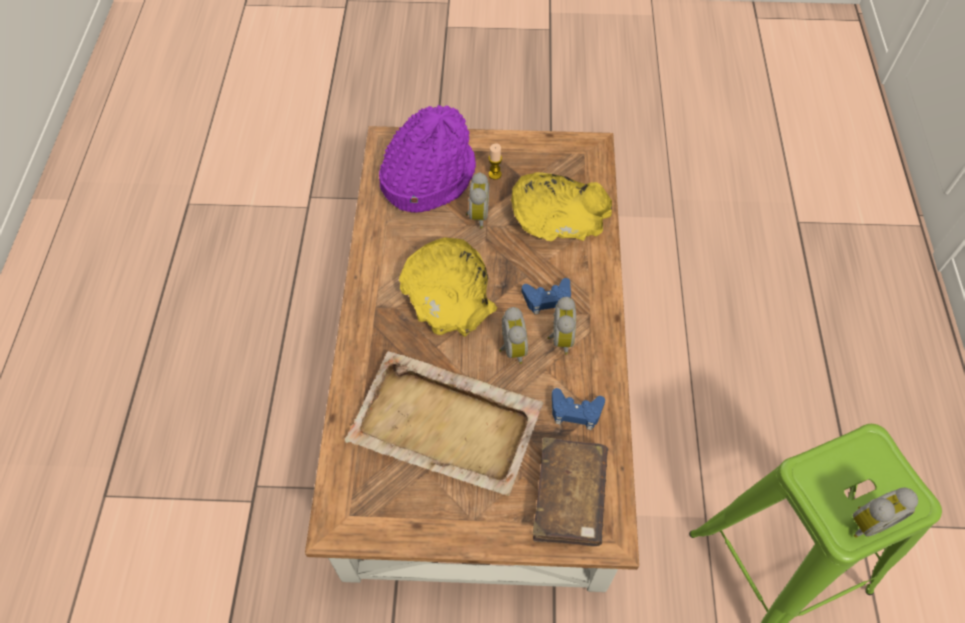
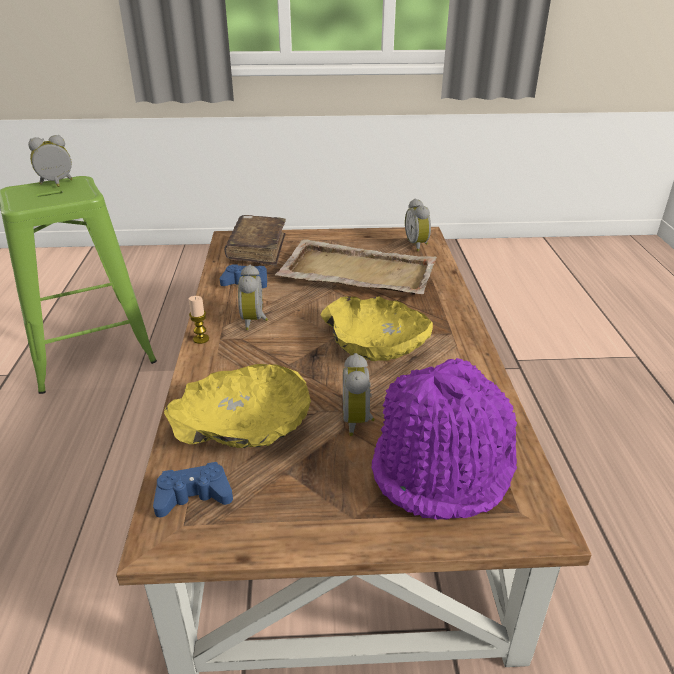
camera: 175 degrees right, 25 degrees down
candle [488,144,502,180] -> candle moved to [189,296,209,344]
alarm clock [499,307,528,364] -> alarm clock moved to [405,198,431,251]
blue game controller [522,278,571,315] -> blue game controller moved to [153,462,233,517]

